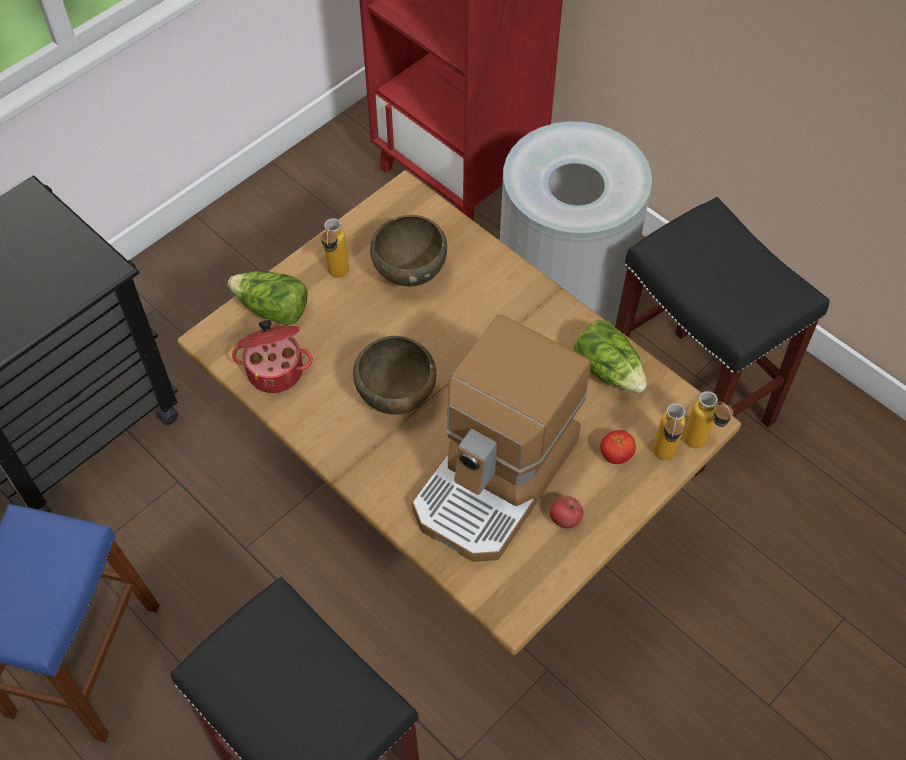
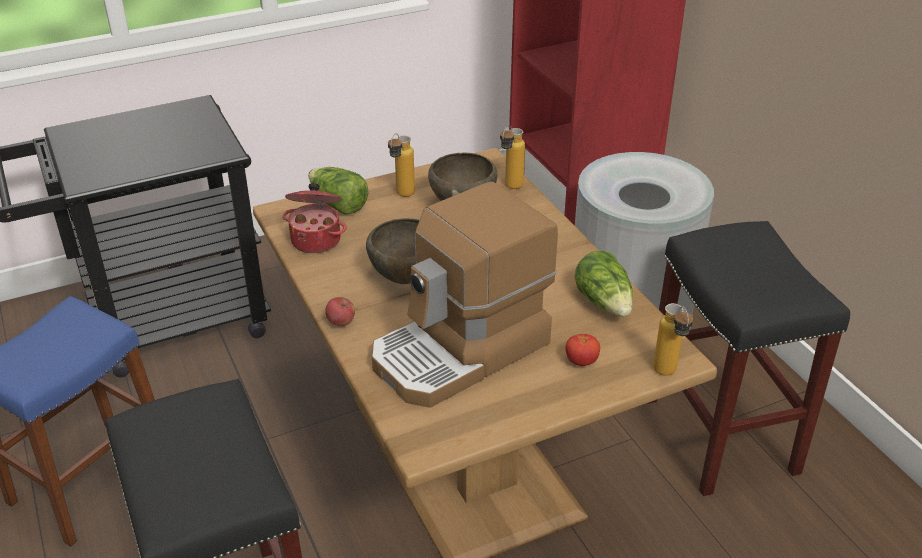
camera: 20 degrees right, 20 degrees down
apple [550,496,583,529] -> apple moved to [325,297,355,326]
bottle [653,403,686,460] -> bottle moved to [500,125,525,189]

